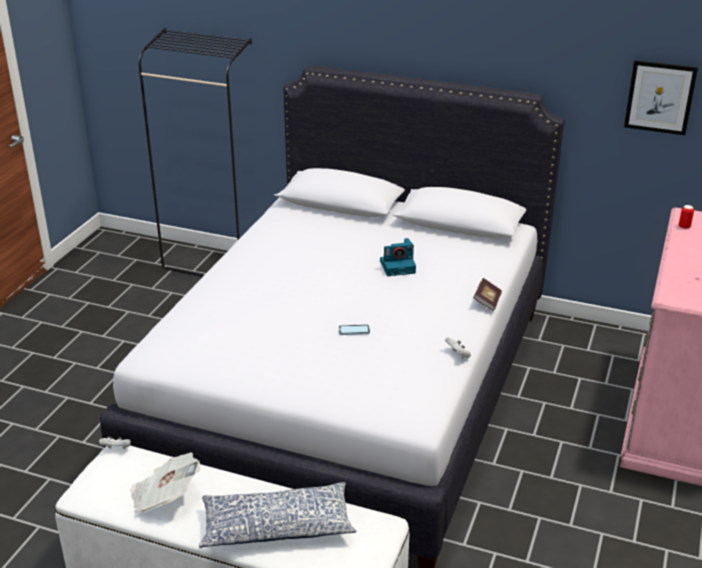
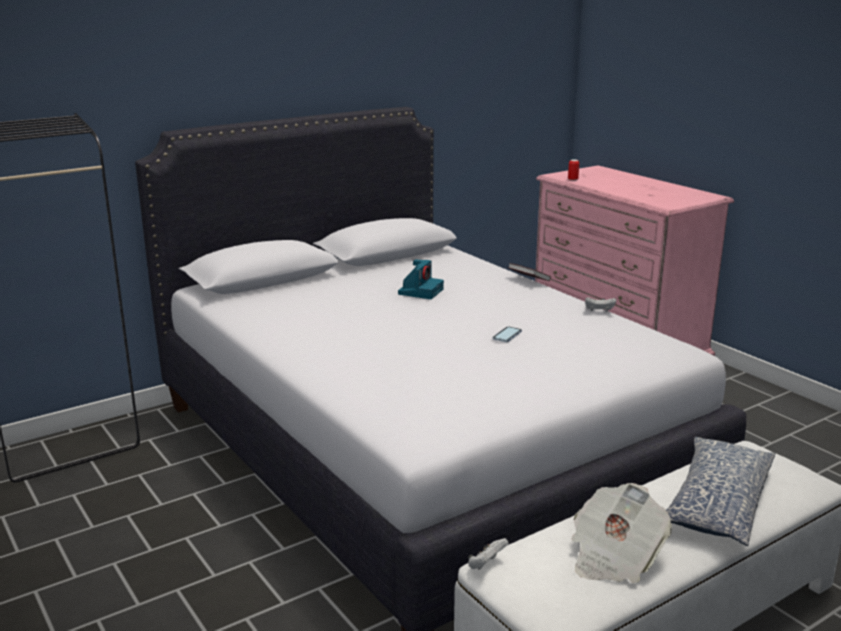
camera: 55 degrees left, 10 degrees down
picture [624,60,698,135] -> none

